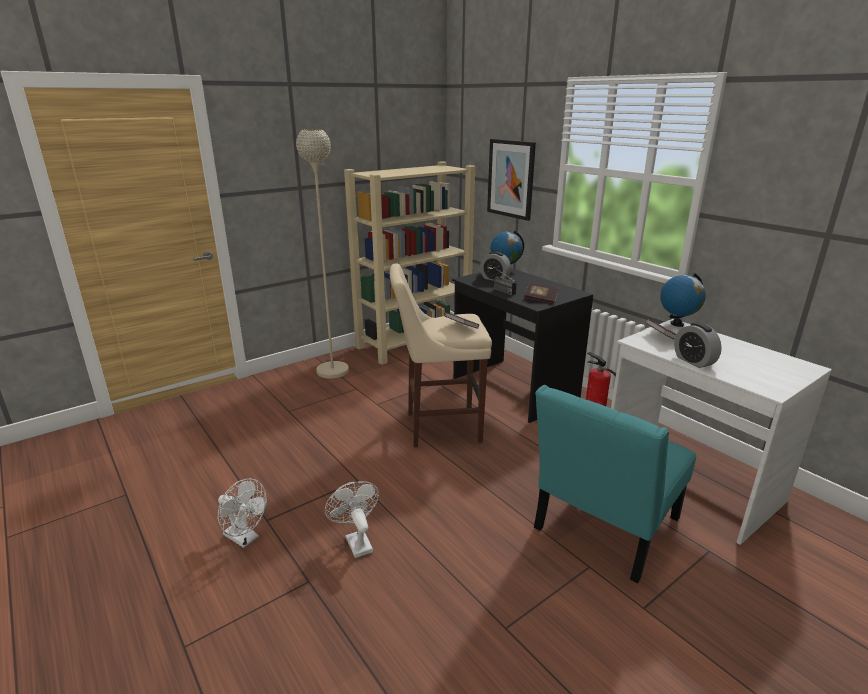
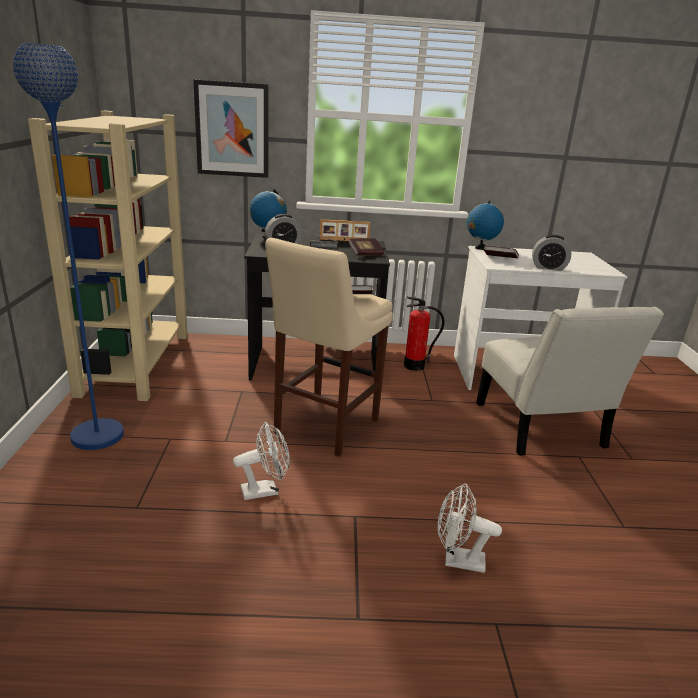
camera: 55 degrees left, 0 degrees up
white fan [218,479,267,548] -> white fan moved to [233,422,289,500]
beige floor lamp [296,129,349,379] -> blue floor lamp [13,43,124,450]
turquoise chair [534,385,696,583] -> white chair [476,307,664,456]
none -> picture frame [320,219,371,241]

